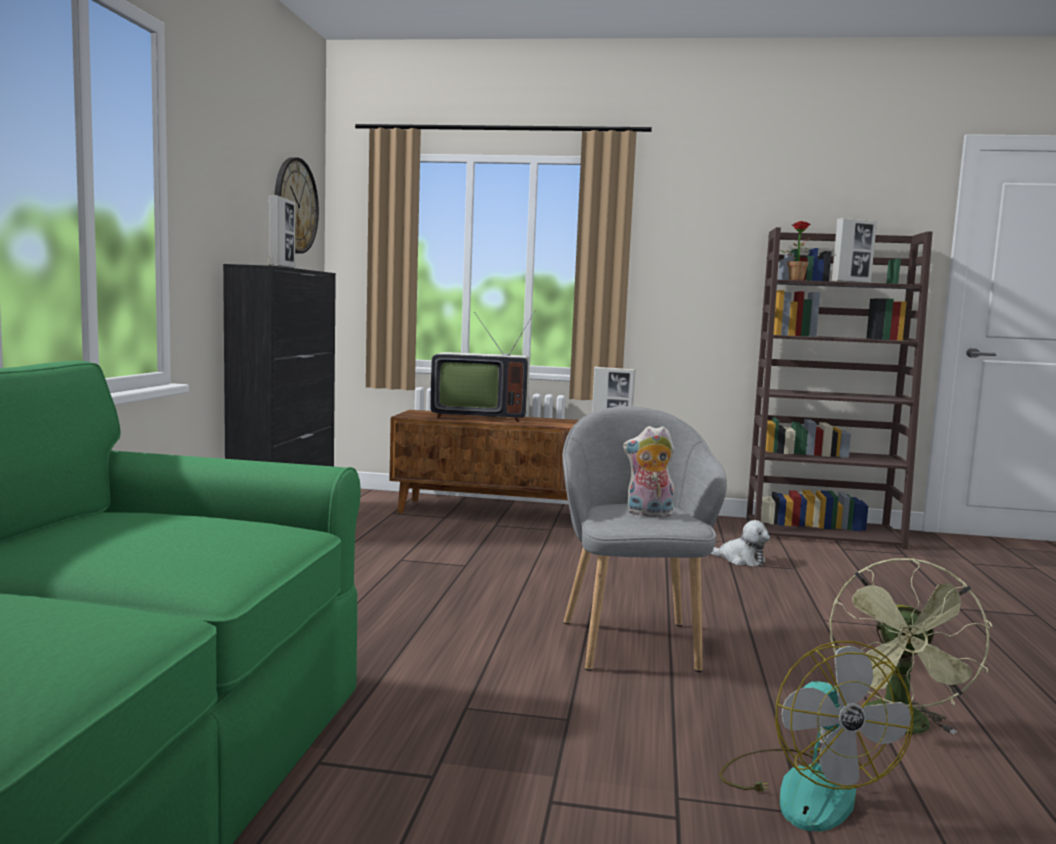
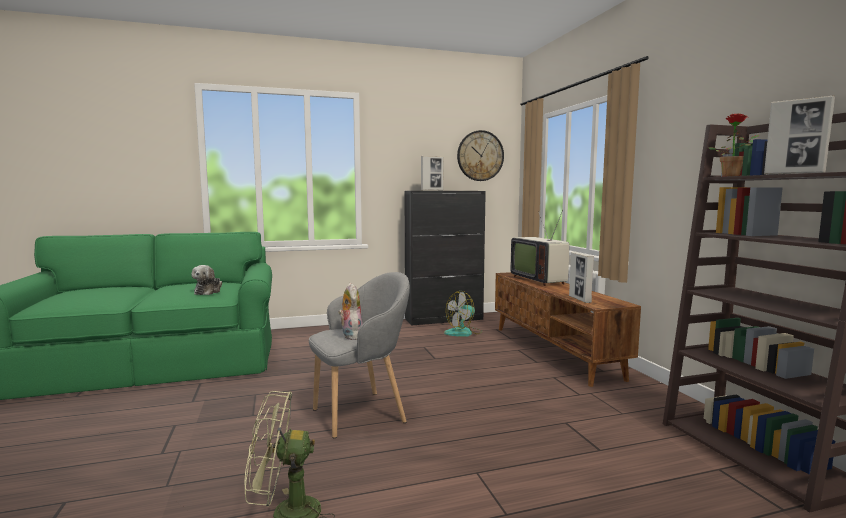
camera: 65 degrees right, 0 degrees up
plush toy [711,520,770,566] -> plush toy moved to [192,265,222,295]
fan [719,641,913,831] -> fan moved to [444,291,482,337]

